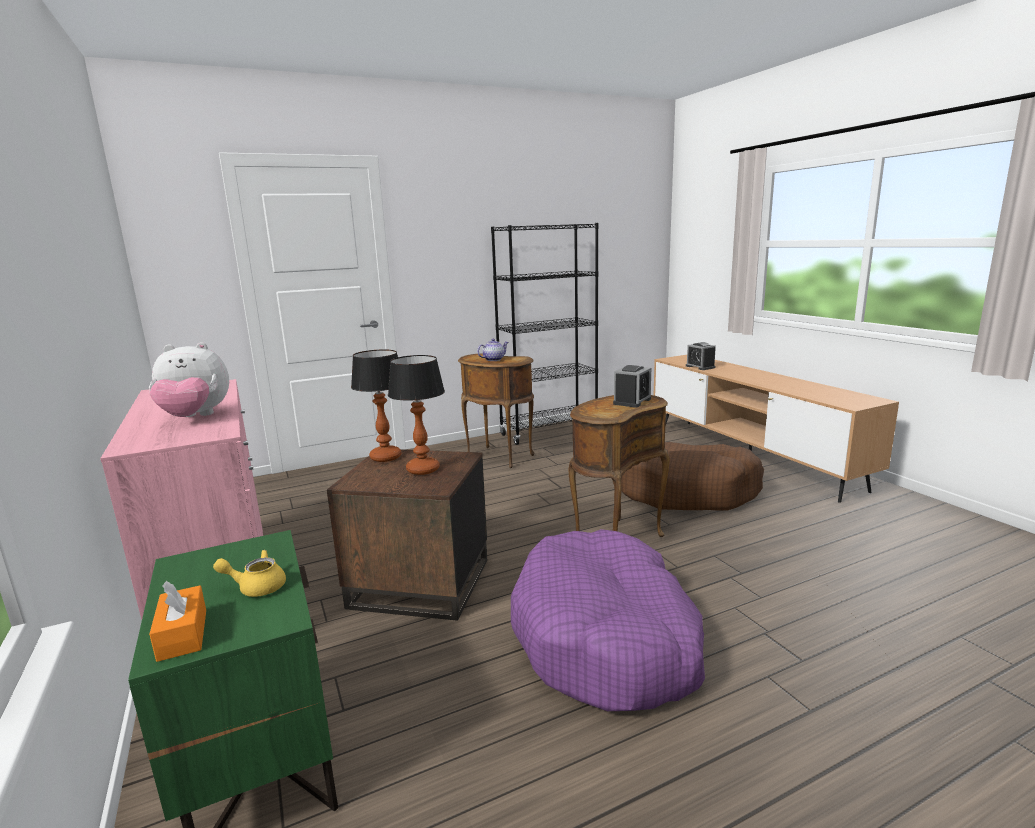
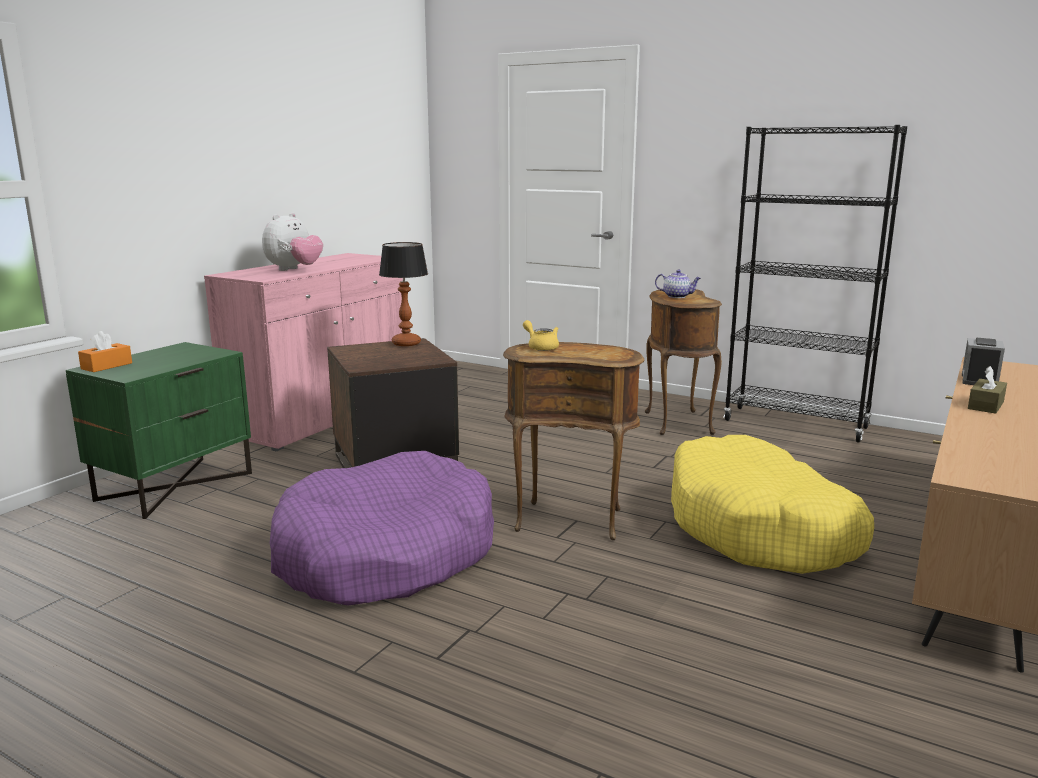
camera: 55 degrees right, 0 degrees up
plush toy [149,342,229,417] -> plush toy turned 105 degrees counterclockwise [262,213,323,271]
yellow teapot [213,550,286,597] -> yellow teapot moved to [523,320,559,351]
table lamp [388,355,445,475] -> none
alarm clock [613,365,651,408] -> none
brown dog bed [621,442,764,511] -> yellow dog bed [671,435,874,574]
none -> brown tissue box [968,366,1007,414]

